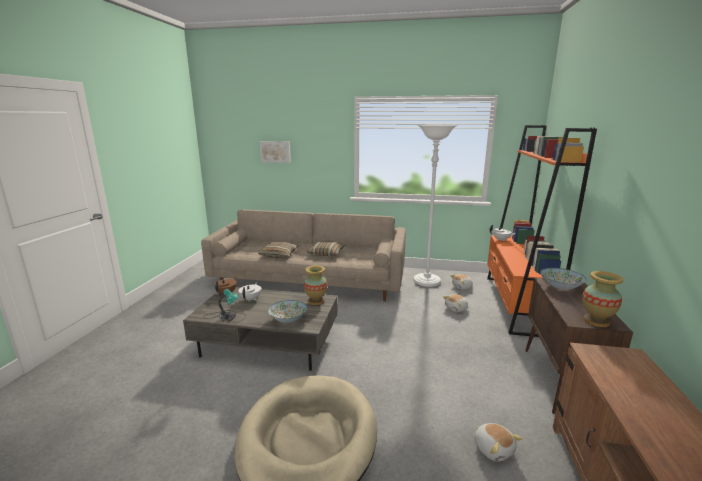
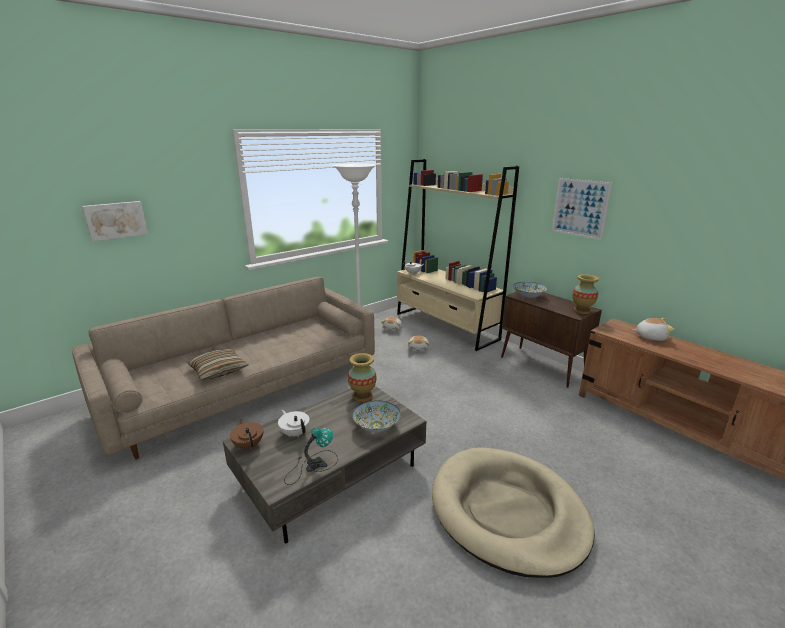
camera: 50 degrees left, 5 degrees up
pillow [307,241,346,256] -> none
plush toy [474,423,522,461] -> plush toy moved to [633,318,674,341]
orange bookcase [487,125,597,337] -> beige bookcase [397,159,519,351]
none -> picture [552,178,612,240]

